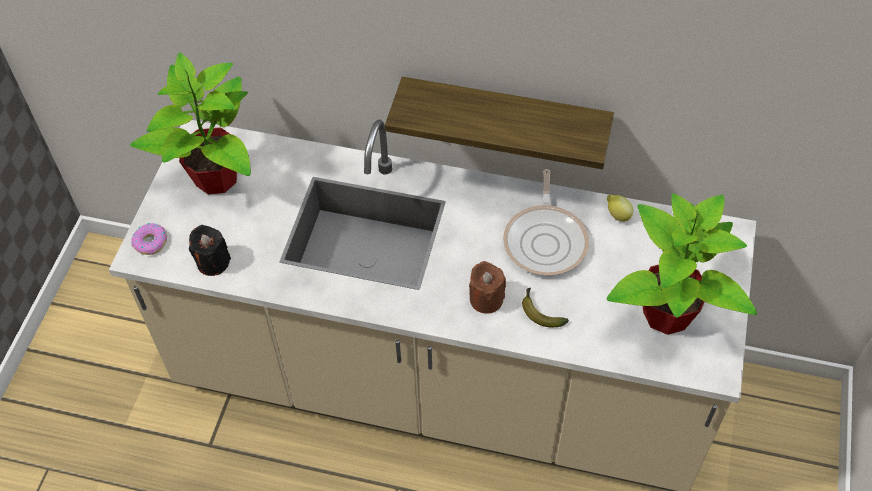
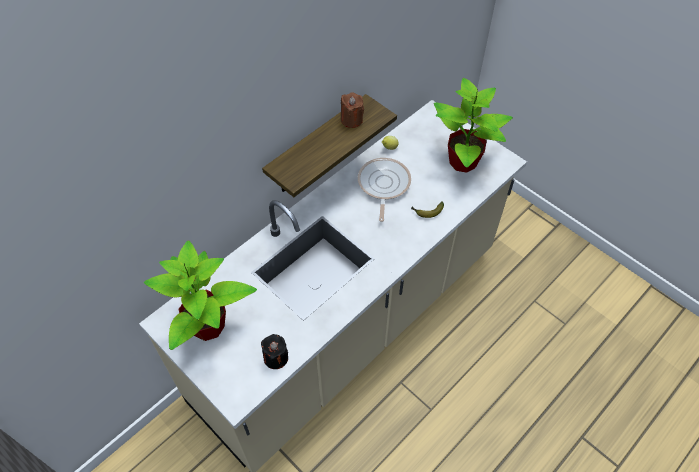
camera: 60 degrees left, 0 degrees up
donut [131,223,167,255] -> none
brown candle [469,261,506,314] -> brown candle moved to [341,92,364,128]
frying pan [503,169,589,276] -> frying pan turned 120 degrees counterclockwise [358,158,411,222]

